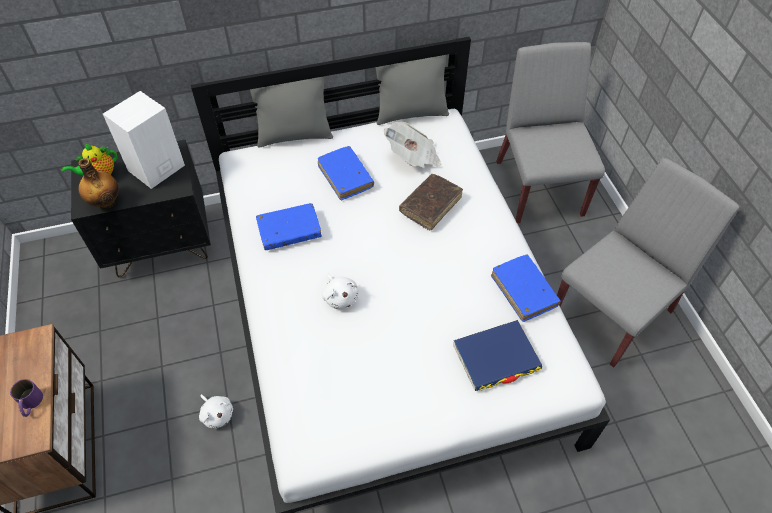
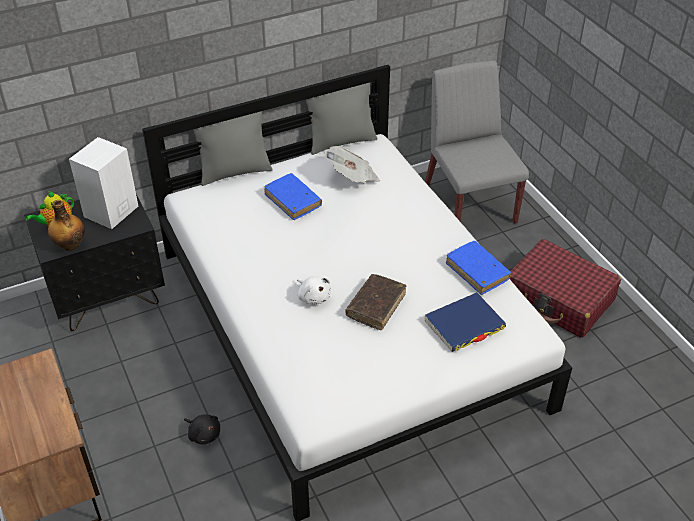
camera: 10 degrees left, 10 degrees down
purple mug [10,379,43,417] -> none
white plush toy [199,394,233,429] -> black plush toy [184,414,220,445]
blue book [256,203,322,250] -> none
brown book [399,174,463,230] -> brown book moved to [345,274,406,330]
grey chair [557,158,740,368] -> red suitcase [510,239,621,338]

